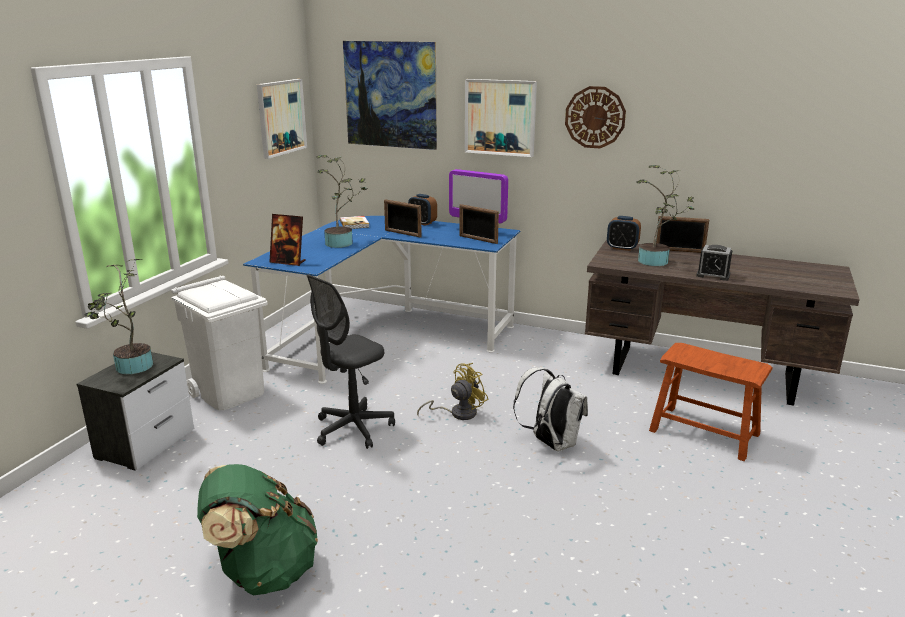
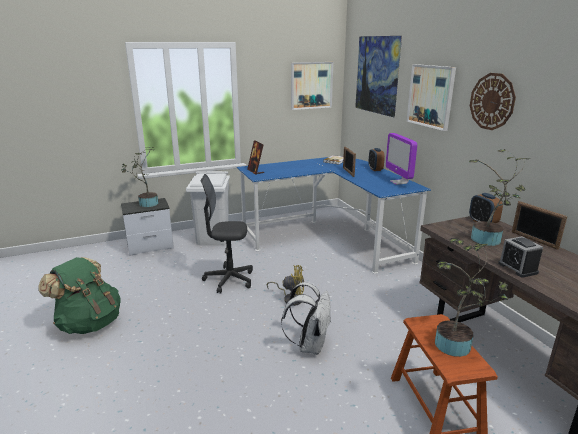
camera: 45 degrees right, 0 degrees up
potted plant [316,155,368,248] -> potted plant moved to [435,238,509,357]
picture frame [459,204,499,244] -> none

